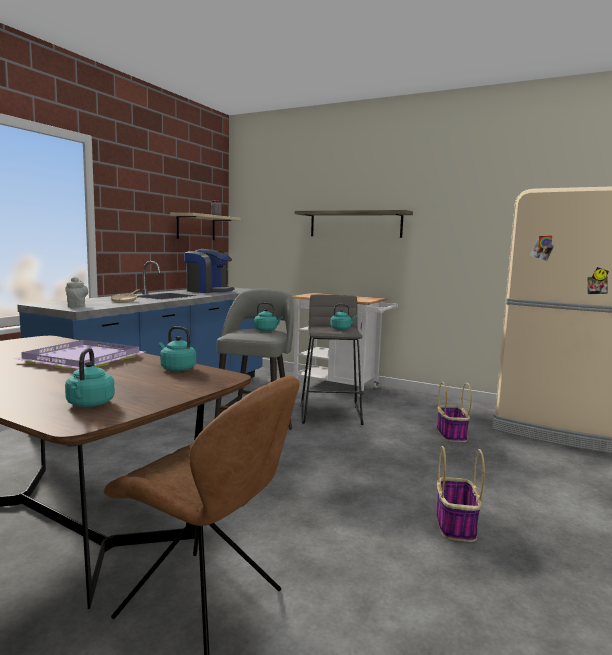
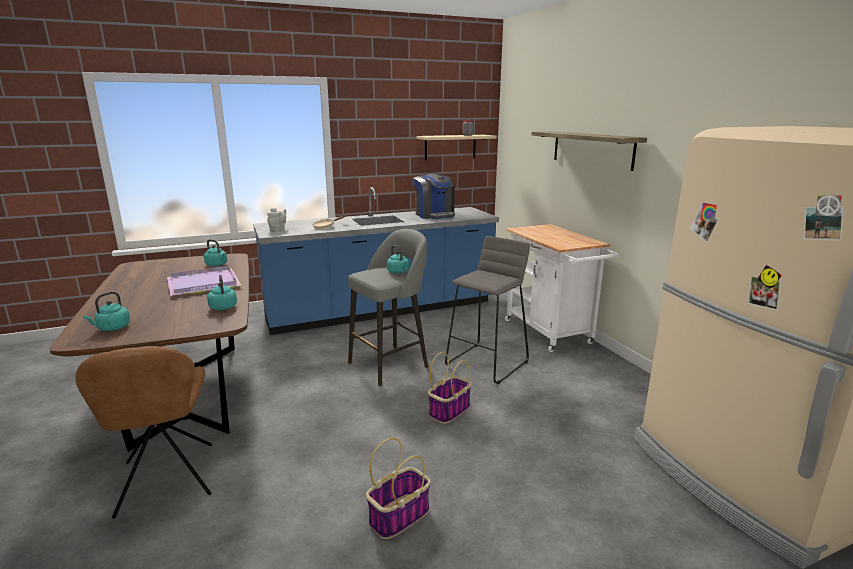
camera: 40 degrees right, 10 degrees up
turquoise kettle [330,304,358,330] -> turquoise kettle moved to [204,239,227,266]
basket [437,382,472,442] -> basket moved to [428,352,472,424]

